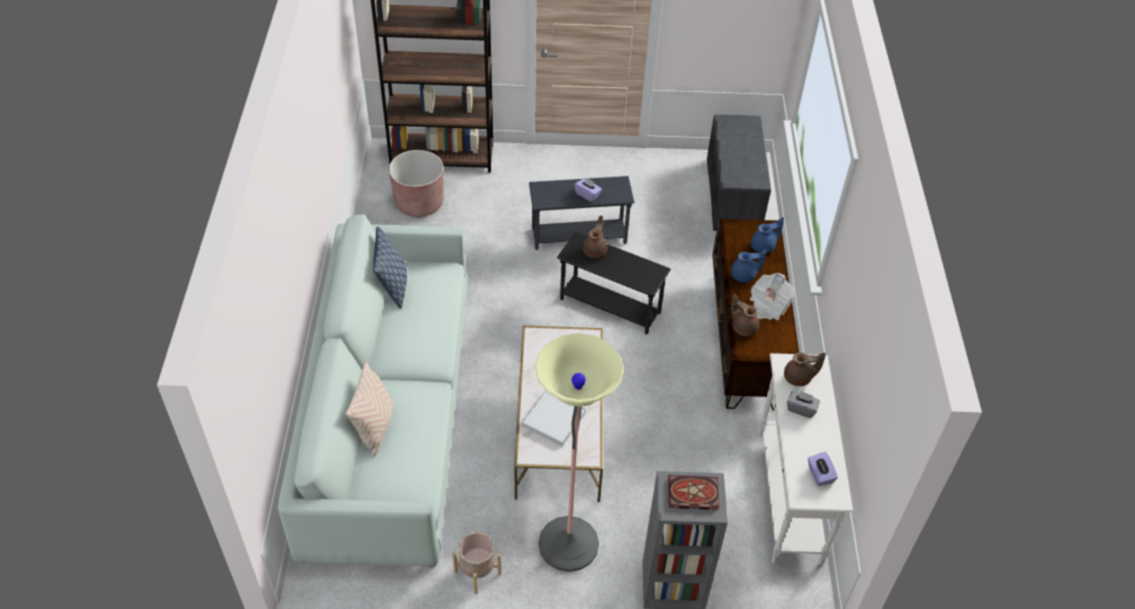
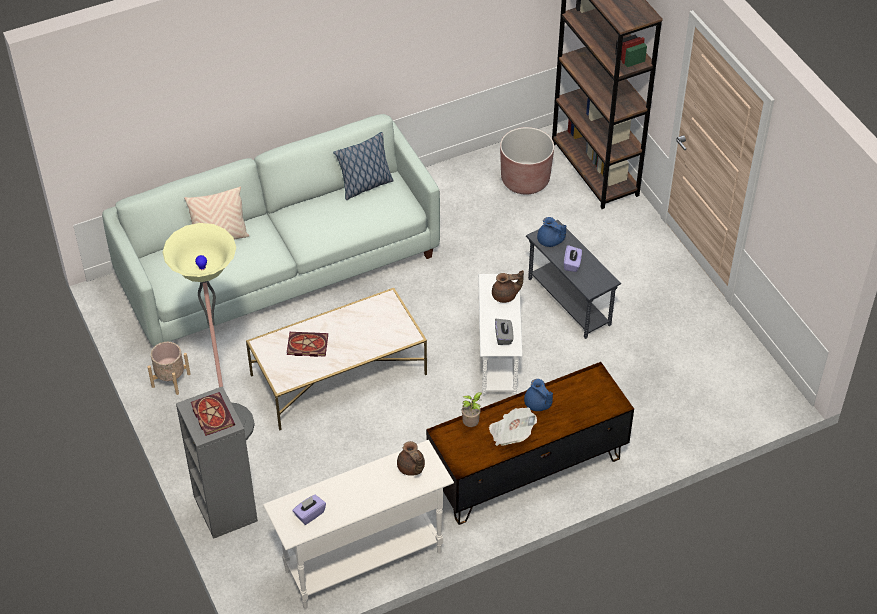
camera: 65 degrees right, 0 degrees up
white tray [521,390,586,446] -> book [287,332,328,357]
black side table [557,232,671,335] -> white side table [478,274,522,395]
grey bench [707,115,771,231] -> none
brown teapot [731,294,759,336] -> potted plant [462,392,482,427]
blue teapot [751,217,784,253] -> blue teapot moved to [537,217,567,247]
grey tissue box [787,391,820,418] -> grey tissue box moved to [495,319,513,345]

